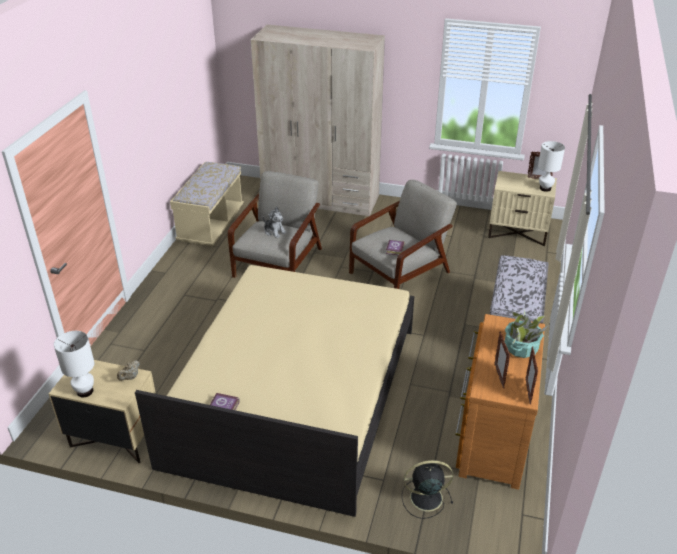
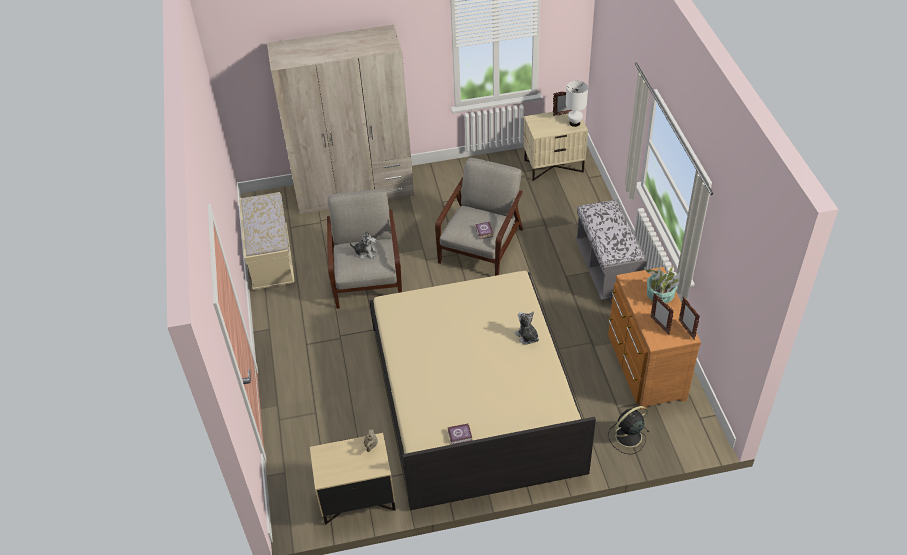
camera: 25 degrees left, 10 degrees up
white table lamp [54,331,94,397] -> none
none -> plush toy [514,311,539,345]

